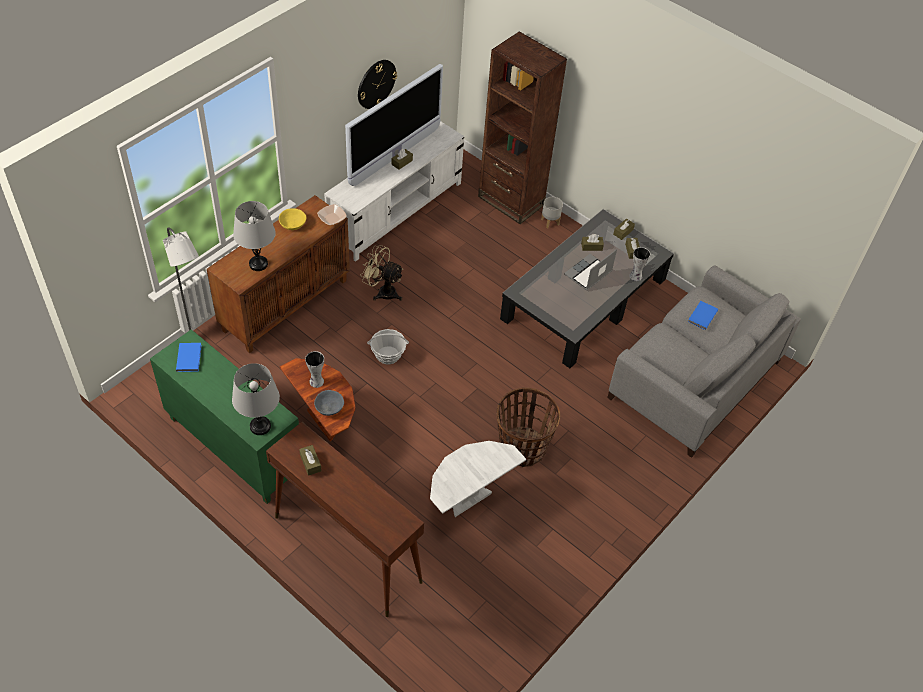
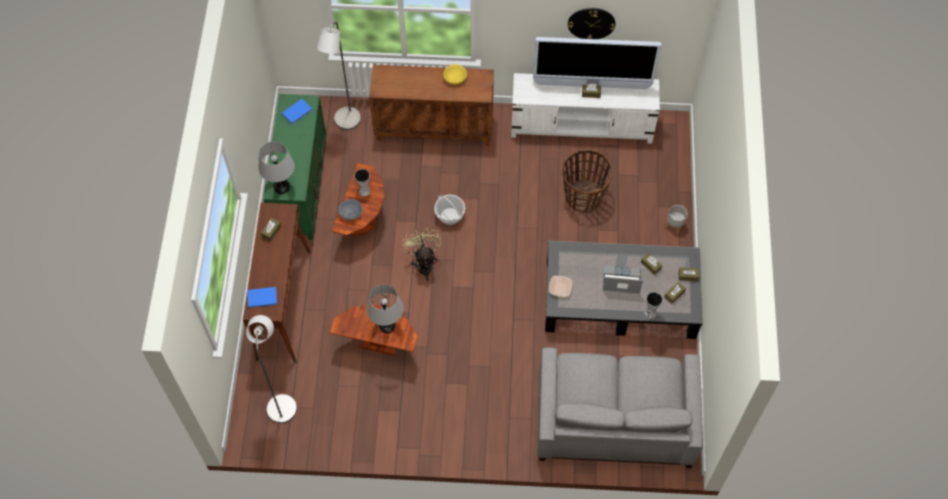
camera: 55 degrees right, 10 degrees up
grey table lamp [233,201,276,271] -> grey table lamp moved to [366,284,403,333]
bowl [317,204,347,225] -> bowl moved to [549,276,572,297]
beige fan [360,245,404,301] -> beige fan moved to [402,228,441,281]
white side table [430,441,526,517] -> brown side table [330,304,418,356]
brown bookcase [478,31,567,224] -> none
basket [496,388,560,467] -> basket moved to [562,150,613,212]
blue book [688,301,718,330] -> blue book moved to [247,287,277,308]
none -> grey floor lamp [246,315,297,423]

